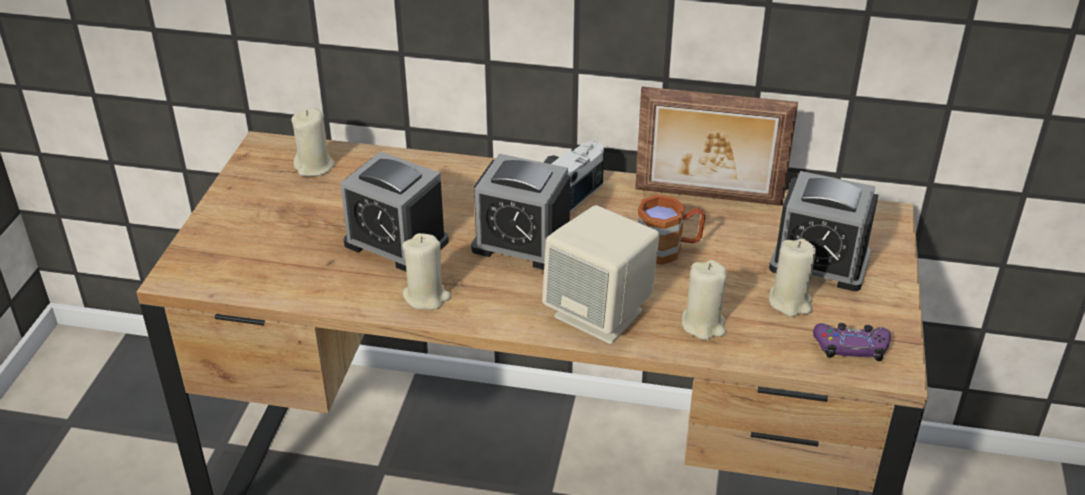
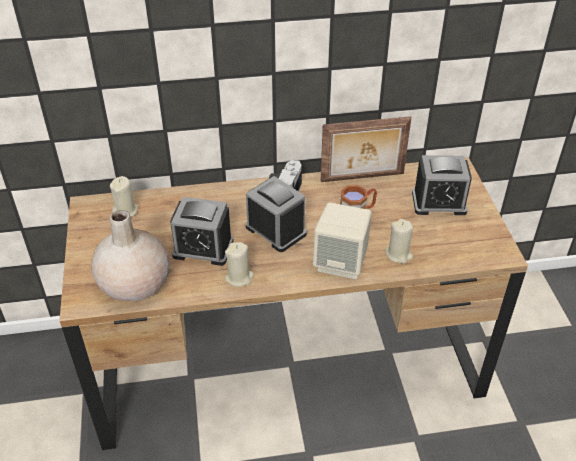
camera: 20 degrees left, 5 degrees up
alarm clock [471,154,570,270] -> alarm clock turned 135 degrees counterclockwise [246,176,307,252]
beige candle [769,238,816,317] -> none
purple game controller [813,323,891,361] -> none
none -> beige vase [91,210,170,301]

